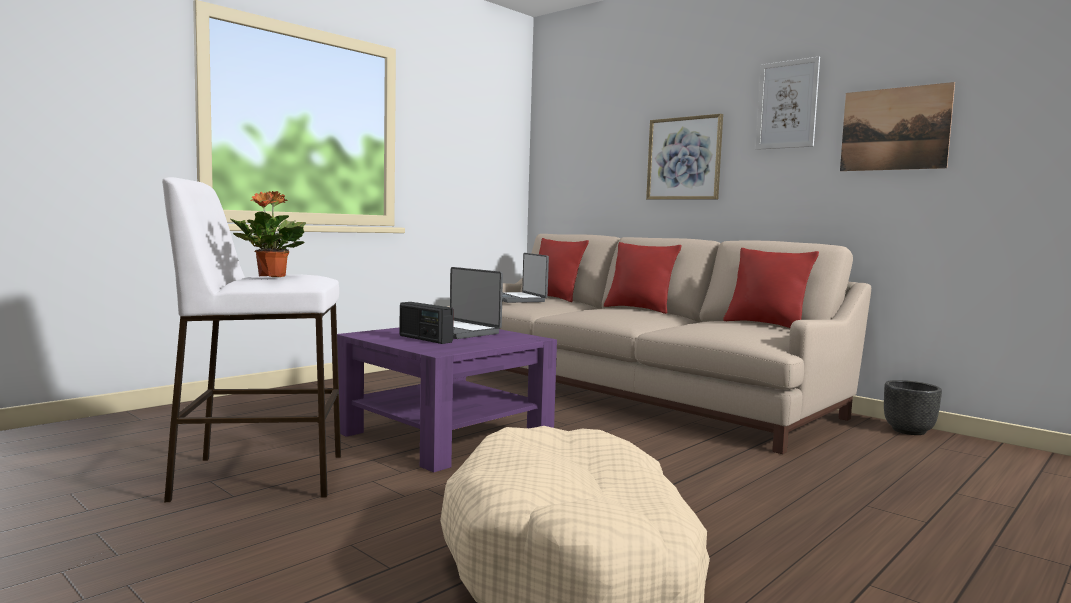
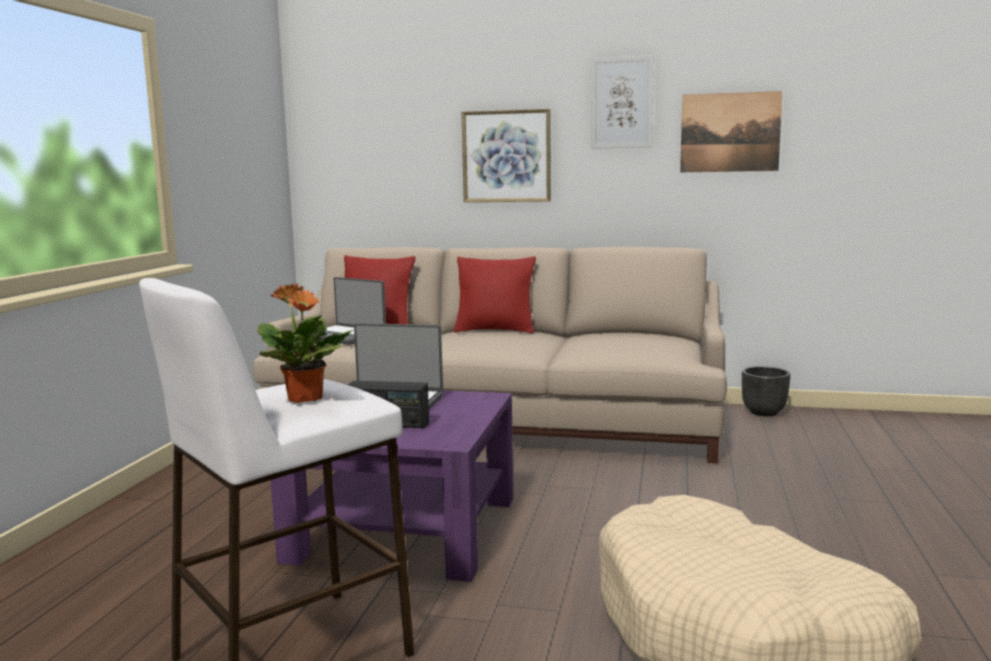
camera: 30 degrees left, 5 degrees up
red pillow [723,248,819,328] -> none

